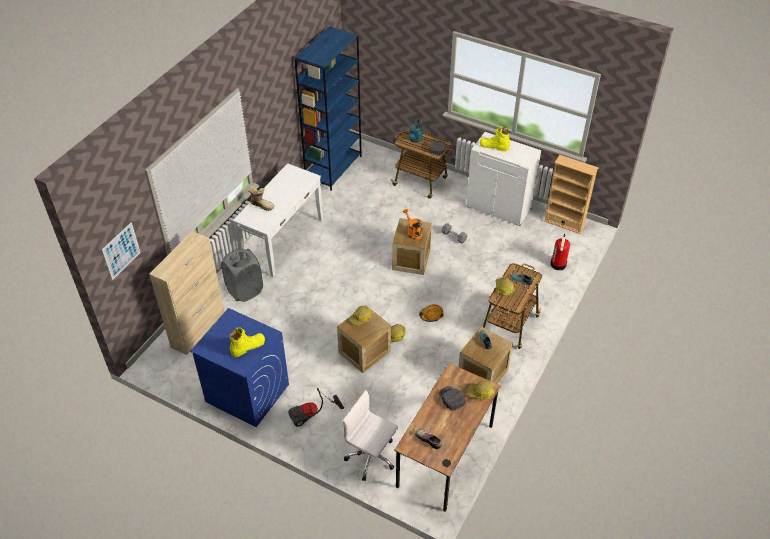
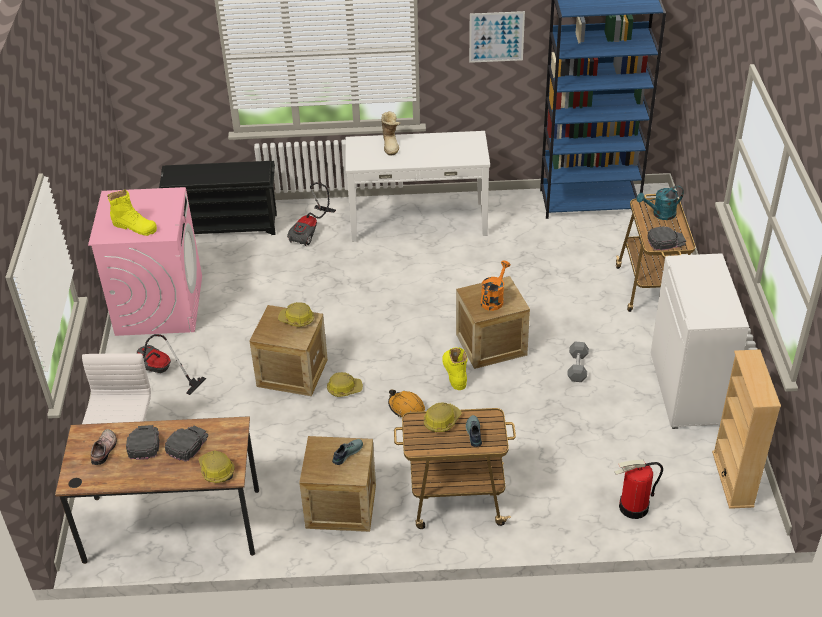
camera: 60 degrees right, 5 degrees down
picture [102,222,141,280] -> picture moved to [469,11,525,63]
beige cabinet [149,231,225,355] -> black shoe rack [159,161,277,235]
blue washing machine [190,308,289,427] -> pink washing machine [88,187,202,336]
grey laundry basket [221,248,263,302] -> vacuum cleaner [287,182,336,246]
yellow boot [480,127,510,151] -> yellow boot moved to [442,347,468,390]
none -> black cap [126,425,160,460]

